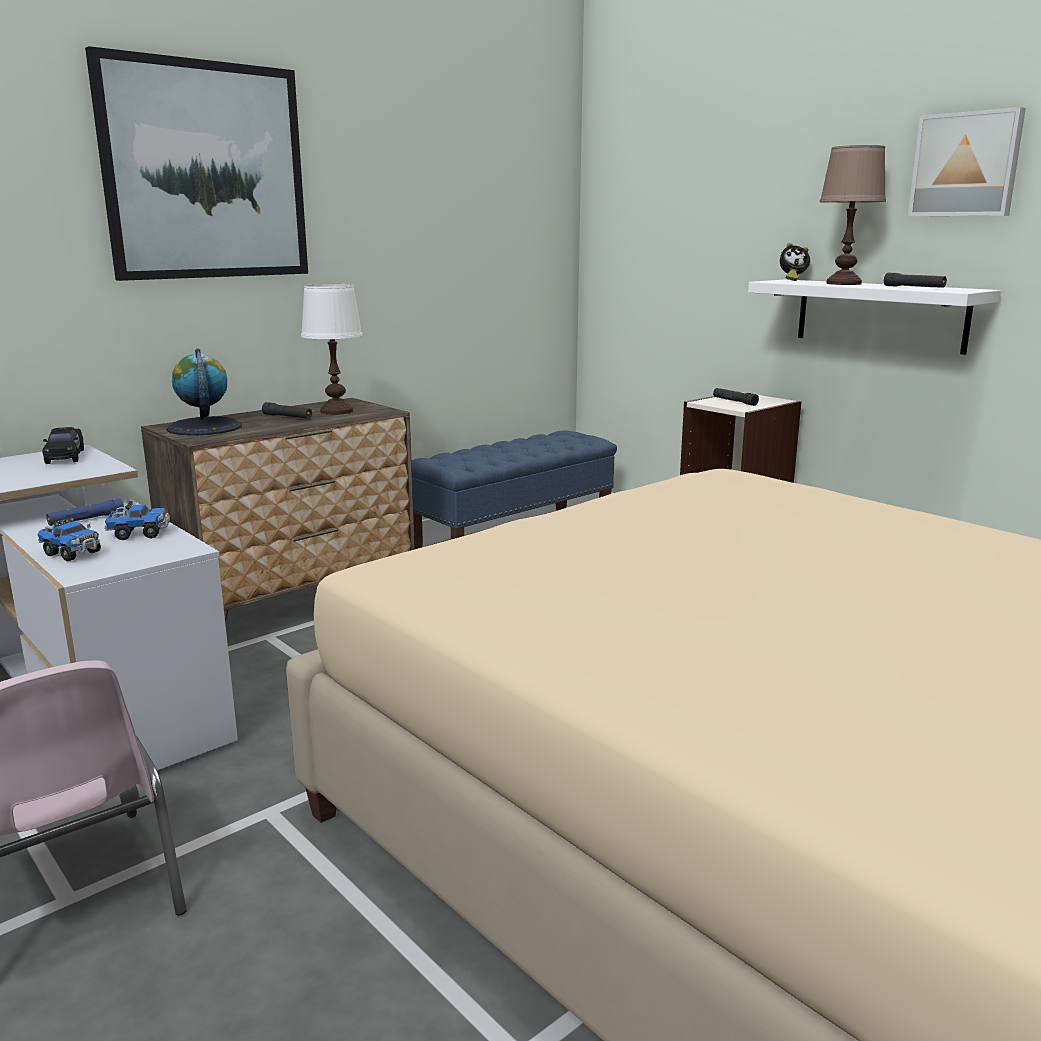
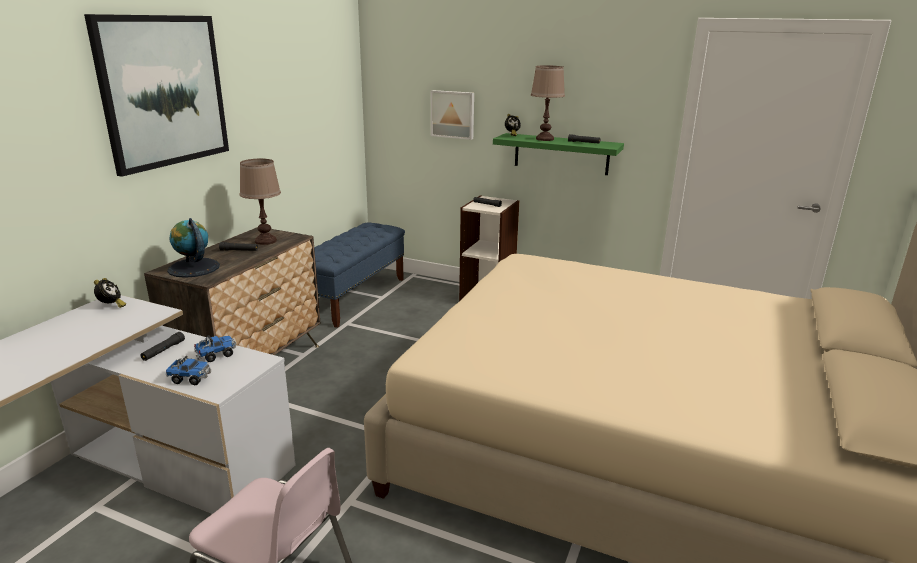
camera: 25 degrees left, 5 degrees up
black toy car [43,427,84,464] -> alarm clock [94,278,126,308]
blue flashlight [46,498,124,526] -> black flashlight [140,332,185,361]
white table lamp [301,284,363,415] -> brown table lamp [240,159,281,245]
white shelf [748,279,1001,355] -> green shelf [493,133,624,175]
picture [908,107,1026,216] -> picture moved to [431,90,474,140]

